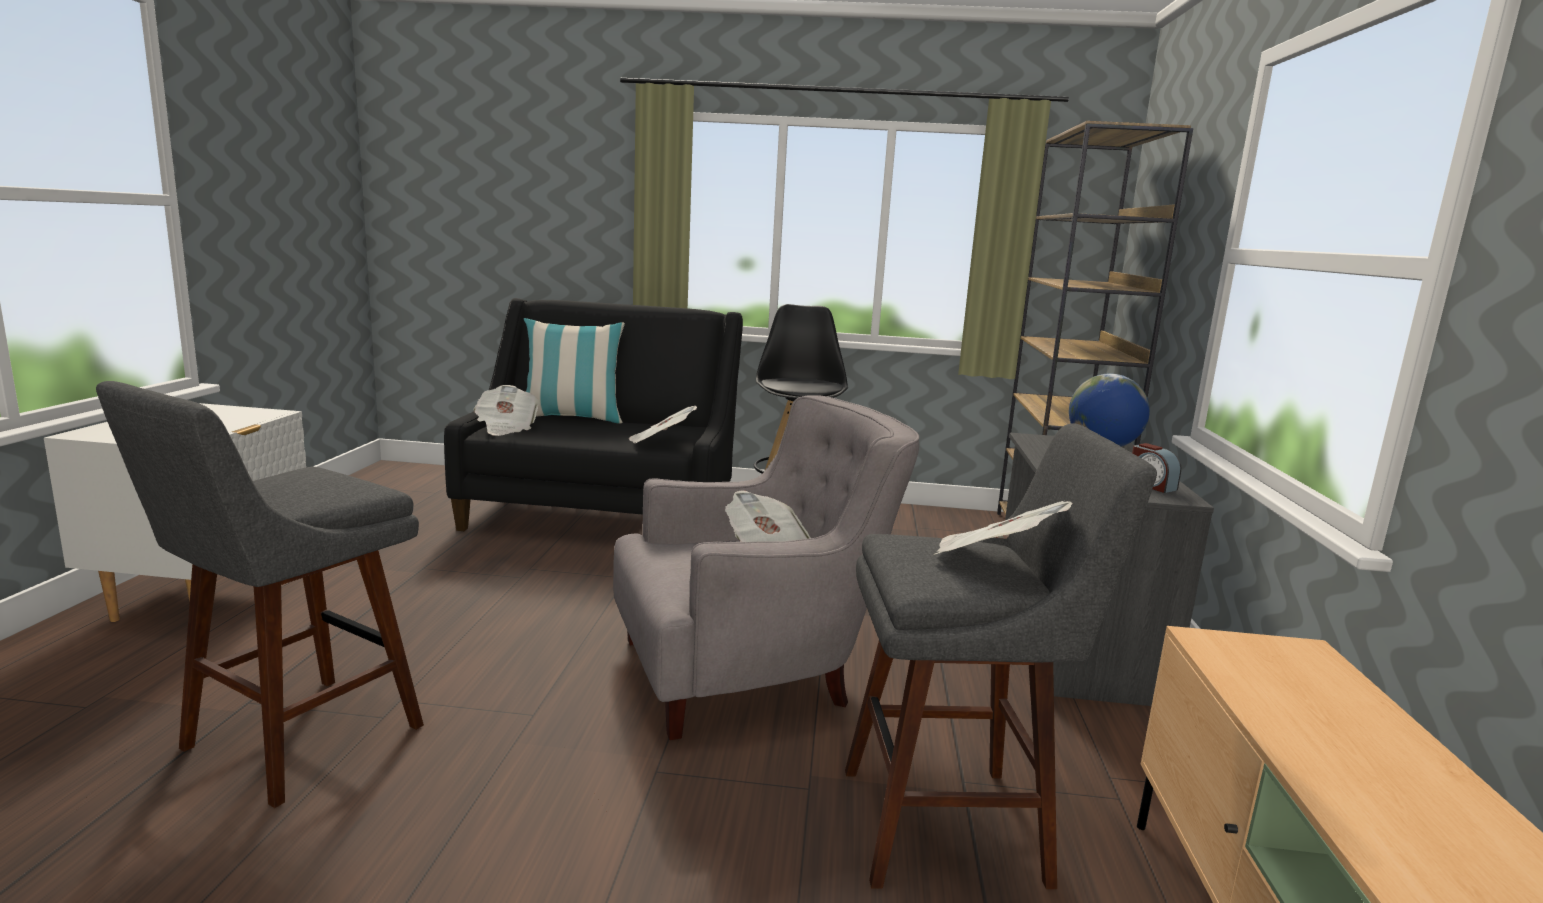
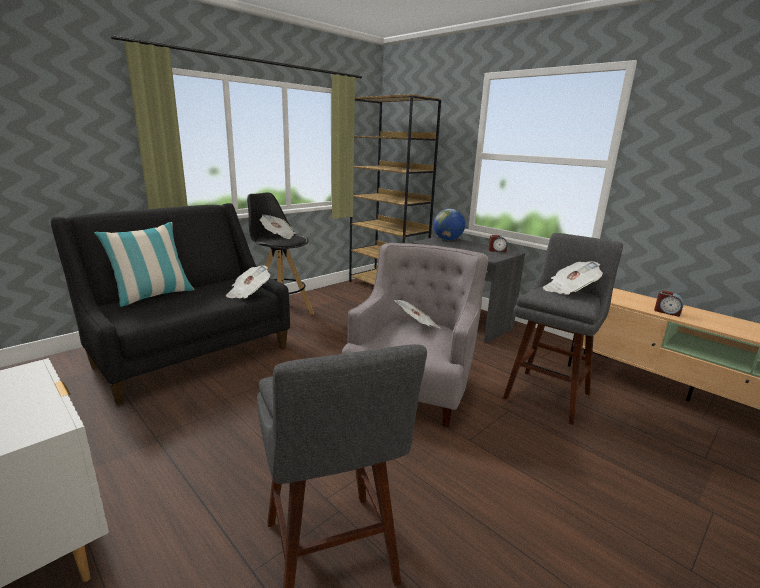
camera: 50 degrees left, 5 degrees up
newspaper [474,385,540,436] -> newspaper moved to [260,215,296,239]
none -> alarm clock [654,291,684,317]

